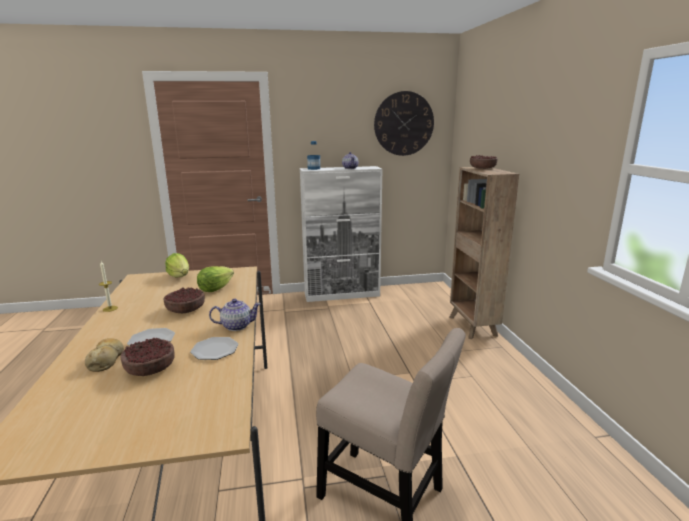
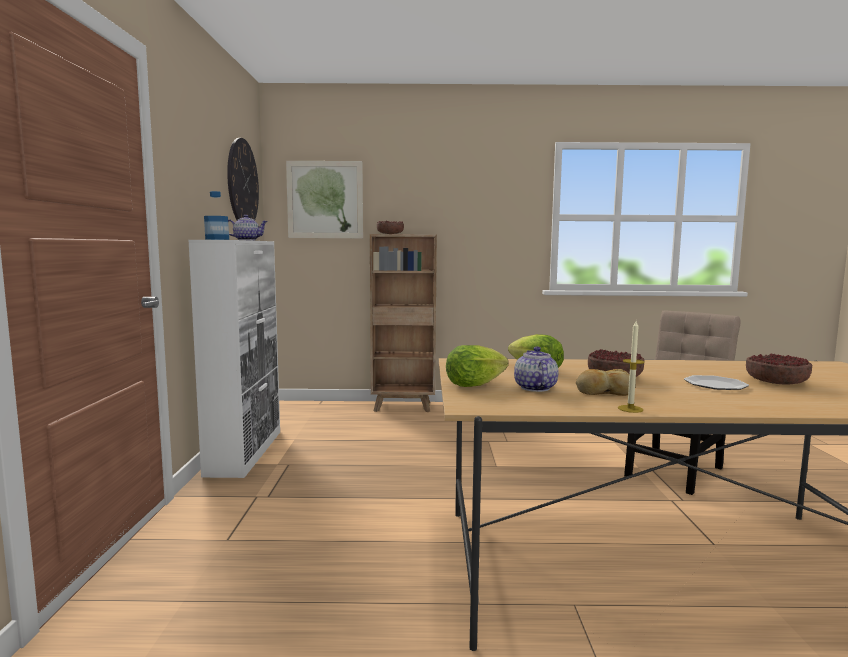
camera: 80 degrees left, 10 degrees down
bread [85,338,124,372] -> bread moved to [576,369,630,396]
plate [190,337,239,360] -> none
teapot [209,299,261,331] -> teapot moved to [514,346,558,392]
none -> picture [286,161,363,238]

